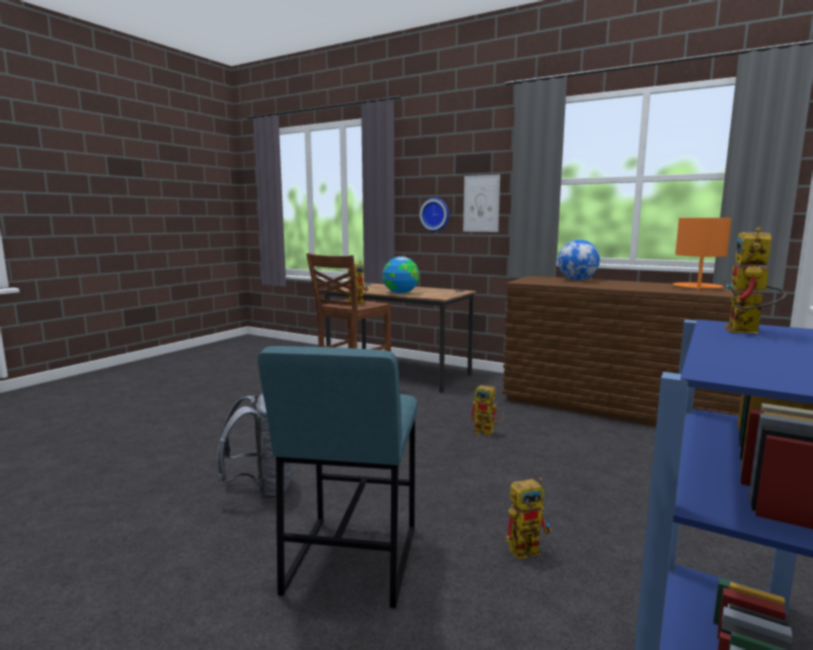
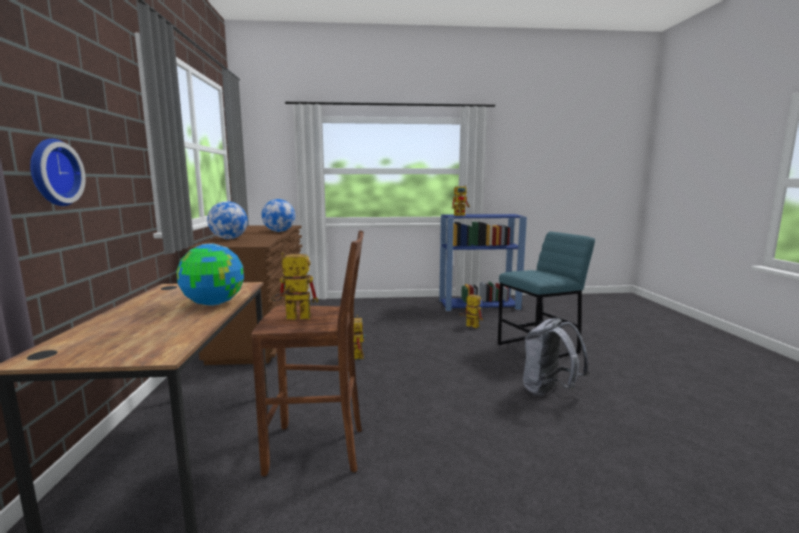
camera: 125 degrees left, 0 degrees up
picture [463,174,500,232] -> none
orange table lamp [673,218,731,290] -> none
none -> globe [261,199,295,232]

